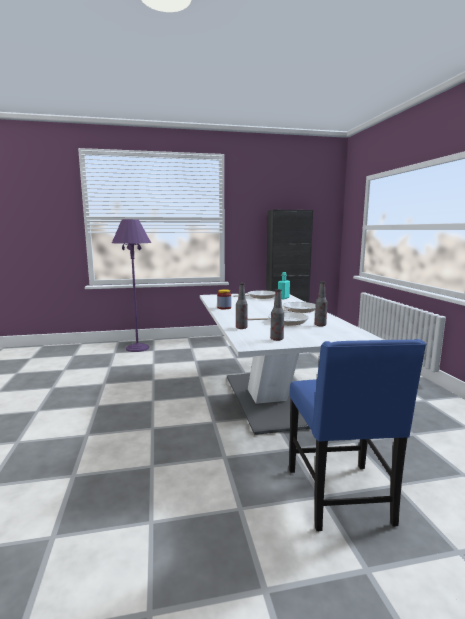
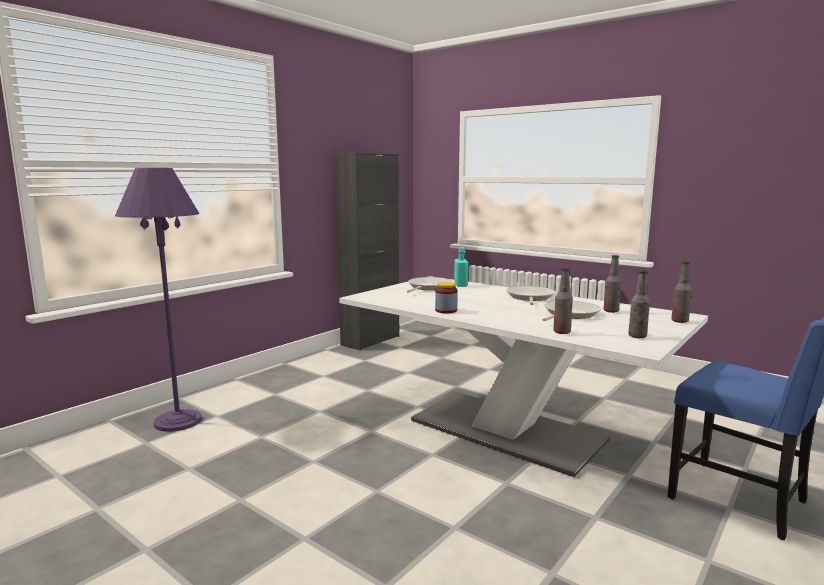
camera: 40 degrees left, 0 degrees up
none -> bottle [671,261,692,323]

